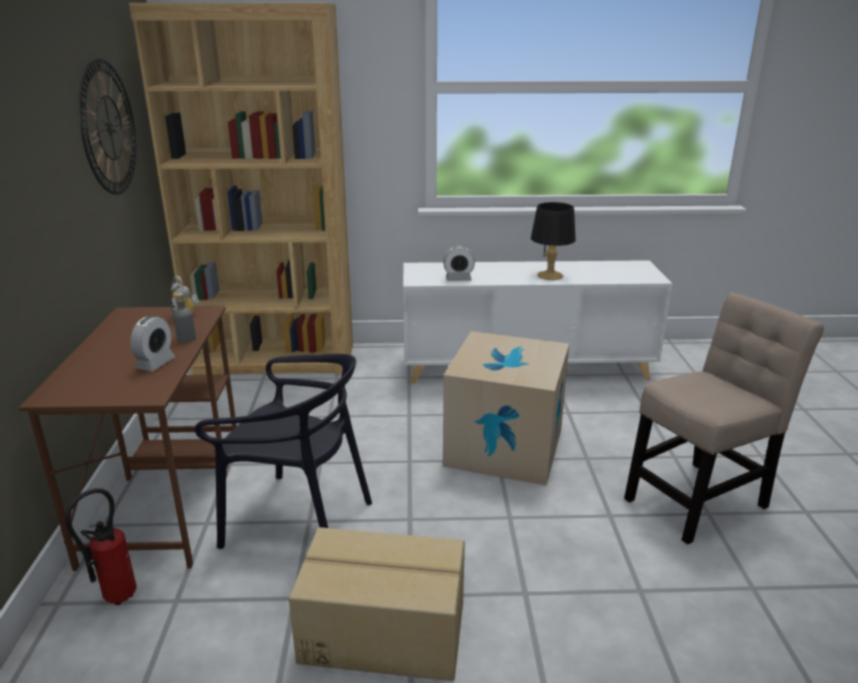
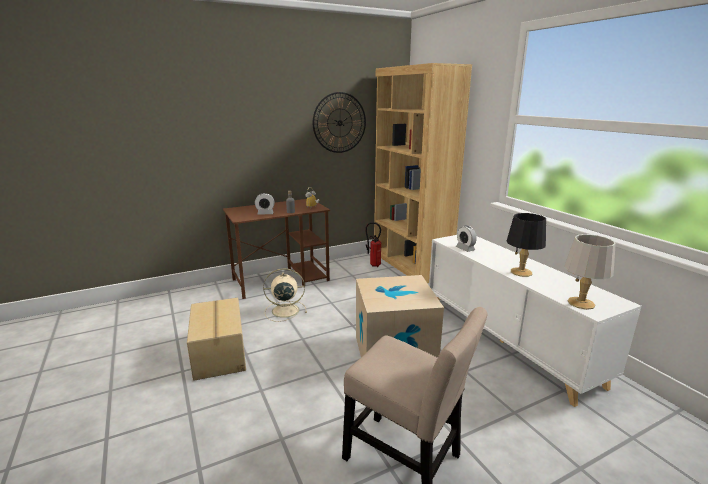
camera: 65 degrees right, 5 degrees down
fire extinguisher [65,488,137,605] -> fire extinguisher moved to [365,222,381,267]
black chair [195,354,372,549] -> beige fan [263,268,307,322]
none -> grey table lamp [565,234,616,310]

